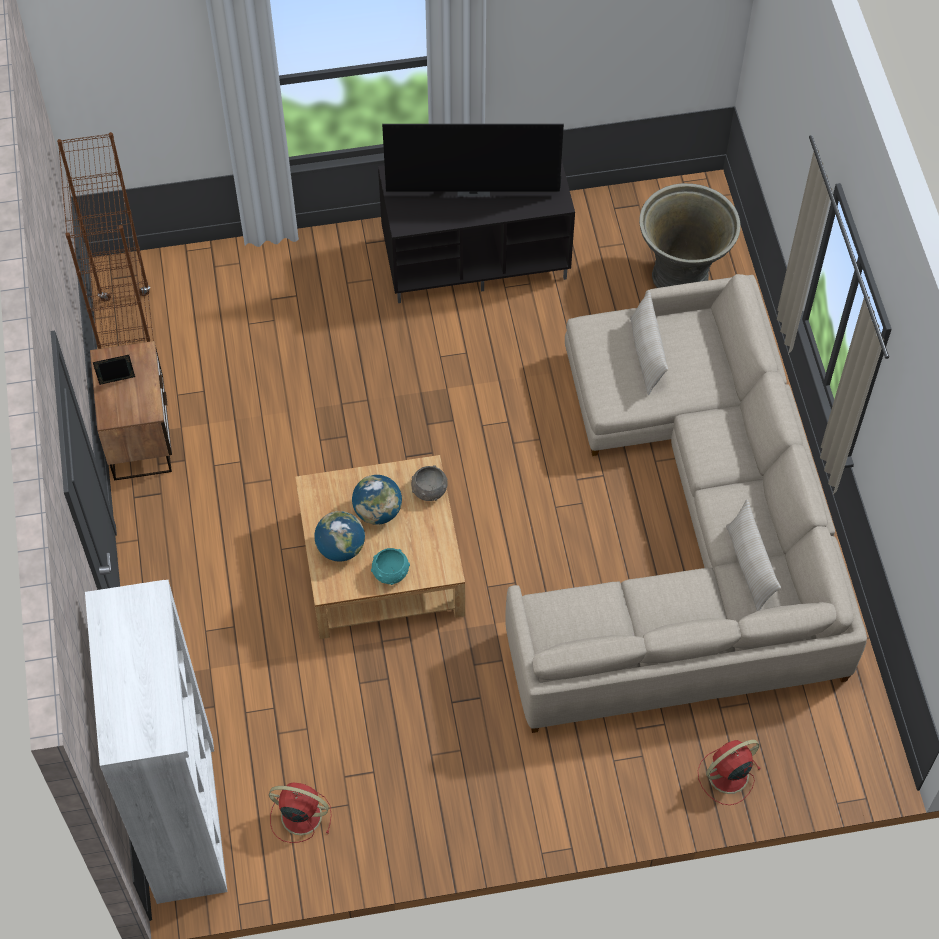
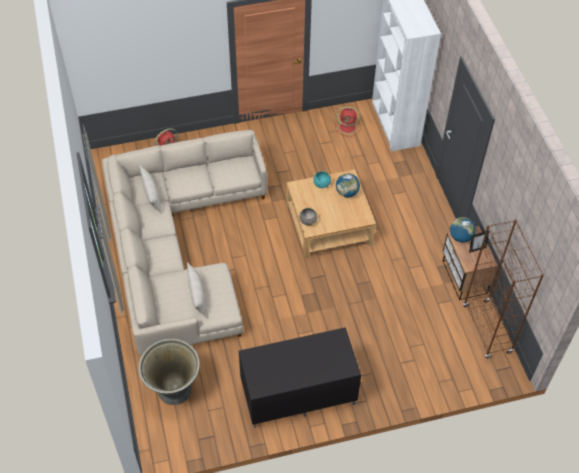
camera: 175 degrees right, 5 degrees down
globe [352,475,402,525] -> globe moved to [450,217,476,243]
television [382,124,564,197] -> none

